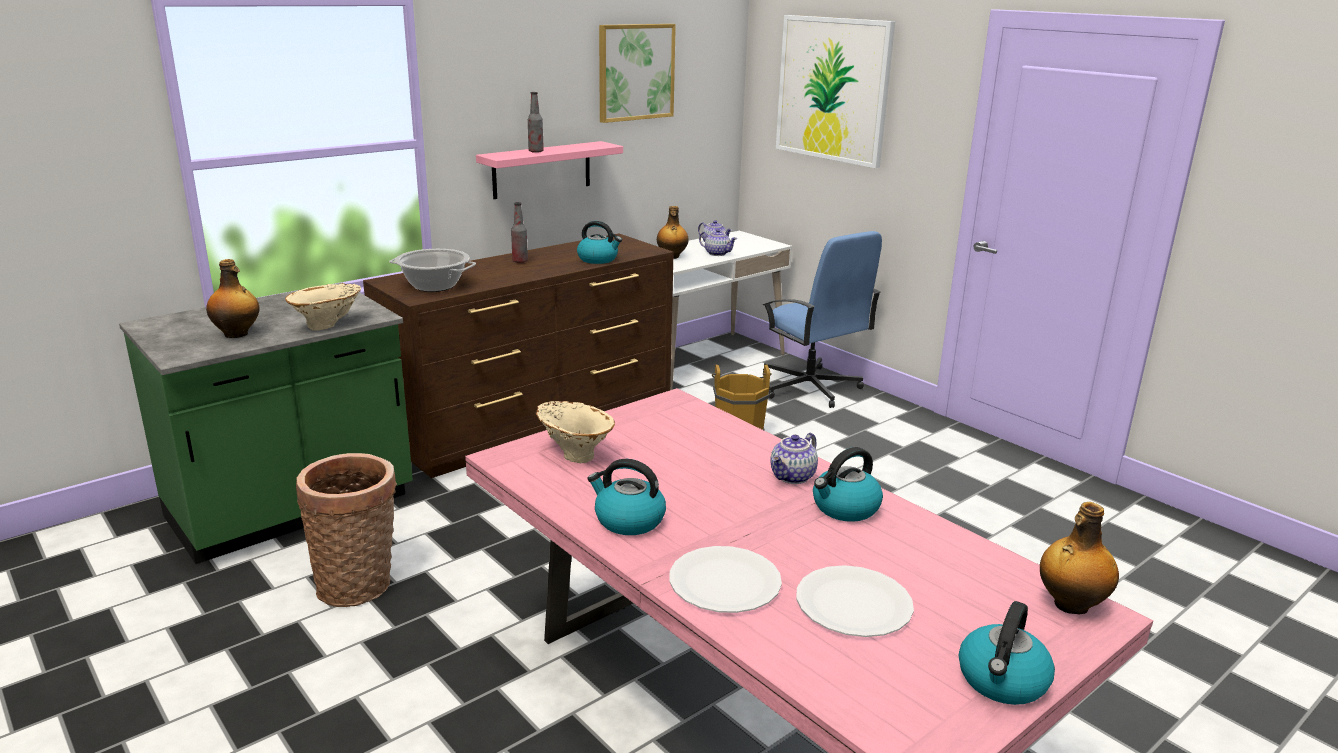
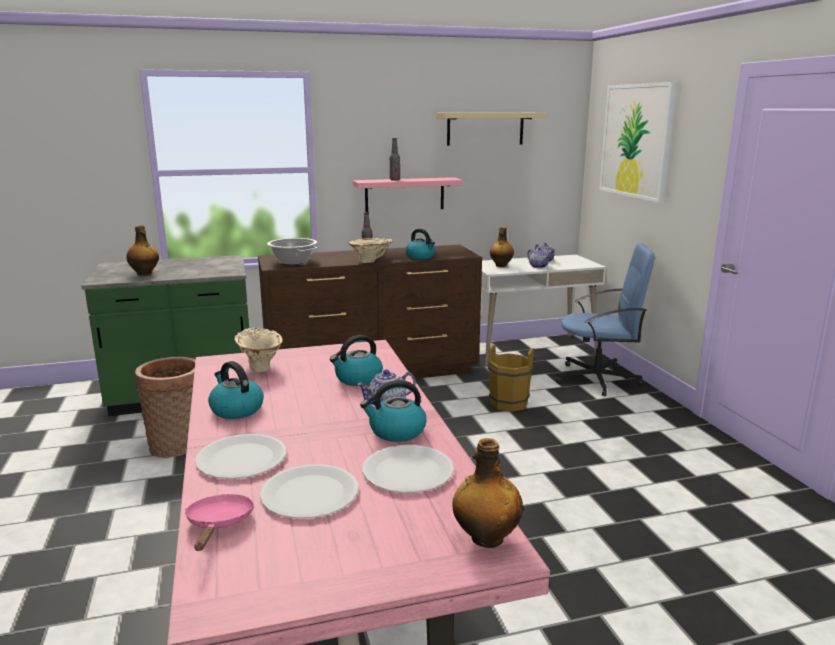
camera: 25 degrees right, 5 degrees down
beige vase [285,283,361,331] -> beige vase moved to [349,238,393,263]
picture [599,24,676,123] -> beige shelf [436,112,546,146]
blue office chair [763,231,882,408] -> blue office chair turned 75 degrees counterclockwise [556,243,655,396]
kettle [959,601,1055,705] -> kettle moved to [330,335,383,386]
none -> pink frying pan [185,494,254,551]
none -> white plate [362,445,454,493]

